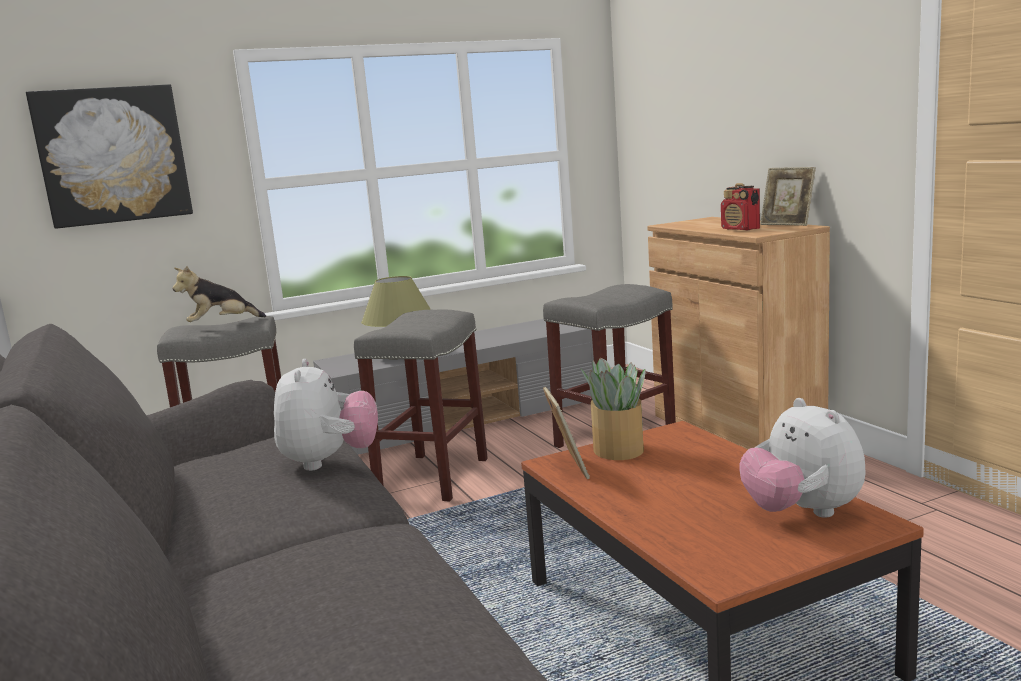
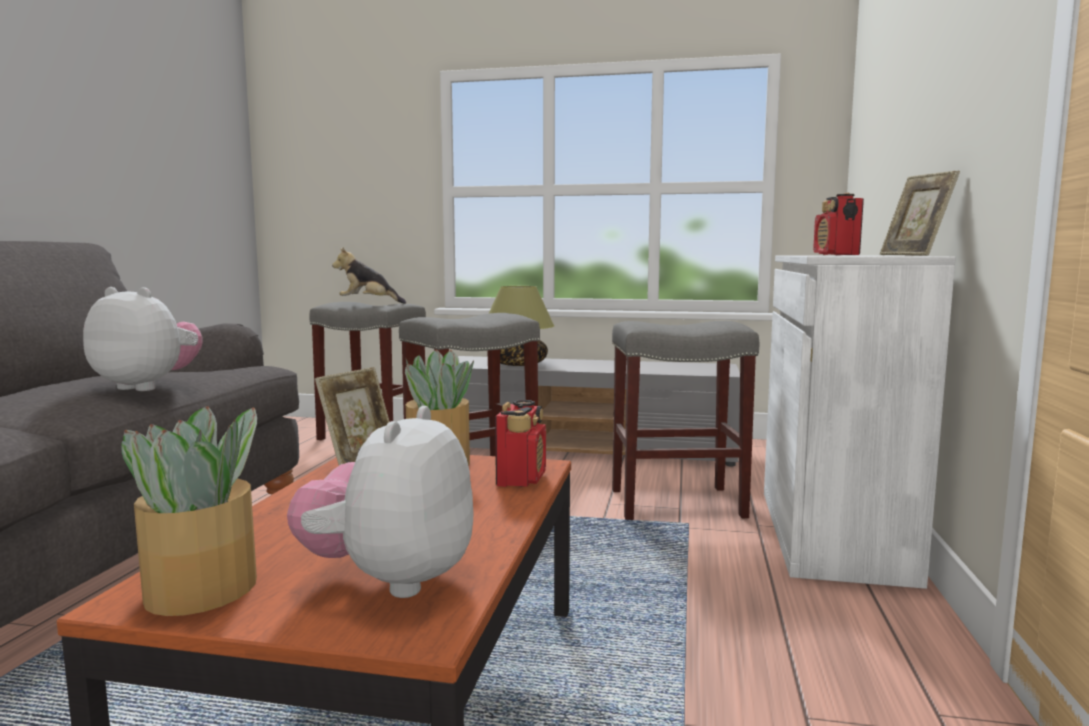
camera: 35 degrees right, 5 degrees down
picture [26,84,193,229] -> none
plush toy [274,359,378,471] -> plush toy turned 105 degrees counterclockwise [83,287,203,391]
brown cabinet [647,217,830,449] -> white cabinet [764,255,956,589]
none -> potted plant [122,406,257,616]
none -> radio [495,400,546,487]

